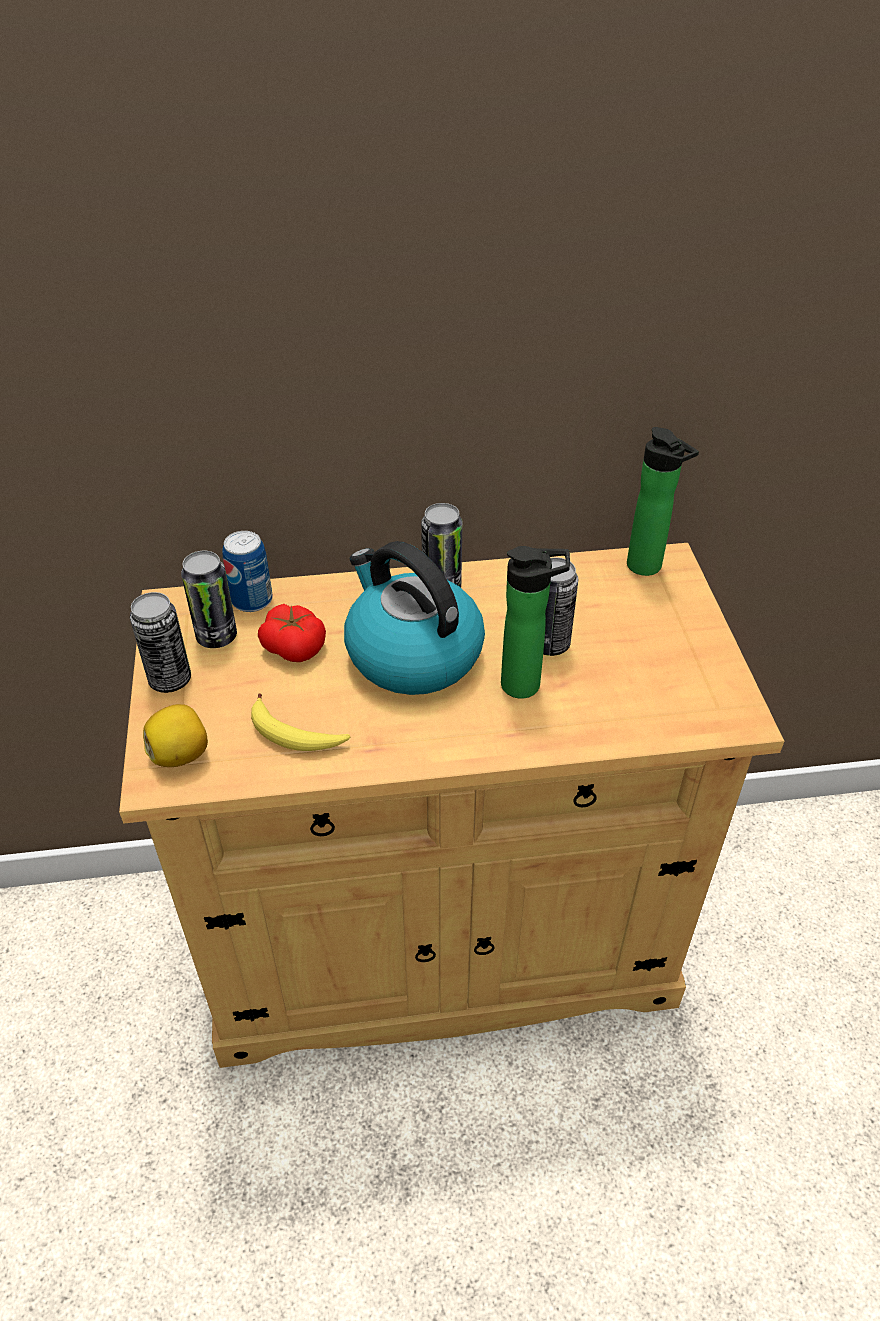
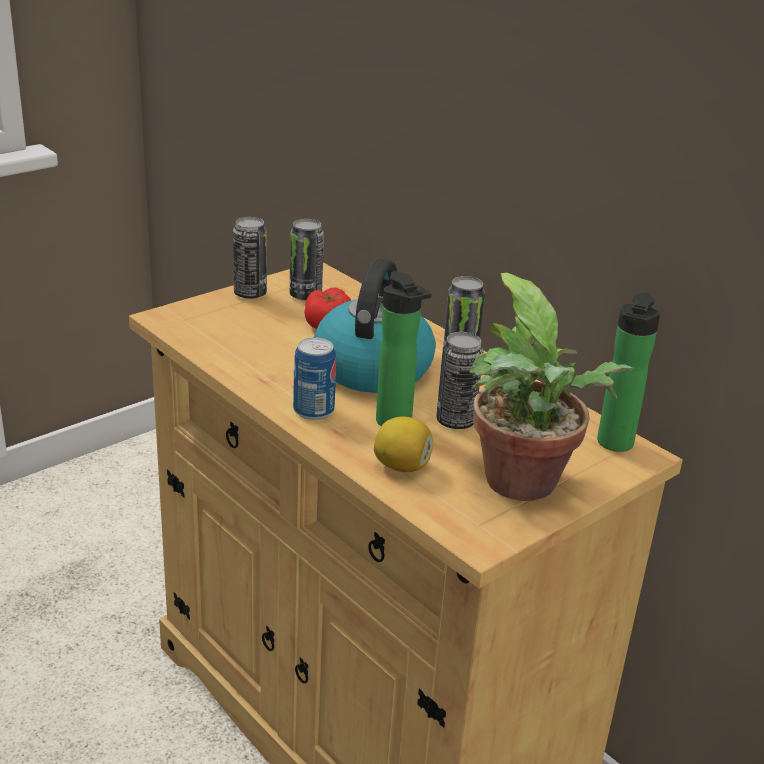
camera: 55 degrees right, 15 degrees down
lemon [143,704,208,767] -> lemon moved to [374,416,433,472]
can [222,531,272,612] -> can moved to [293,337,336,420]
banana [251,693,350,751] -> none
none -> potted plant [470,273,634,501]

